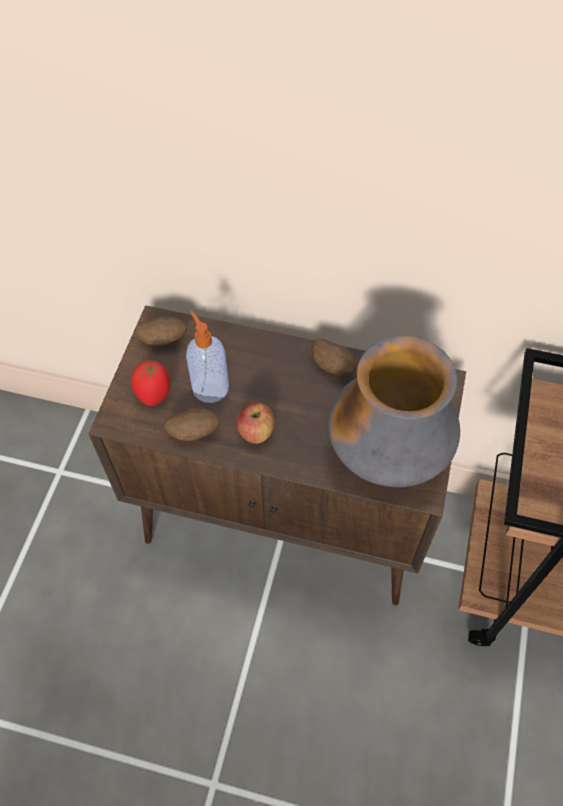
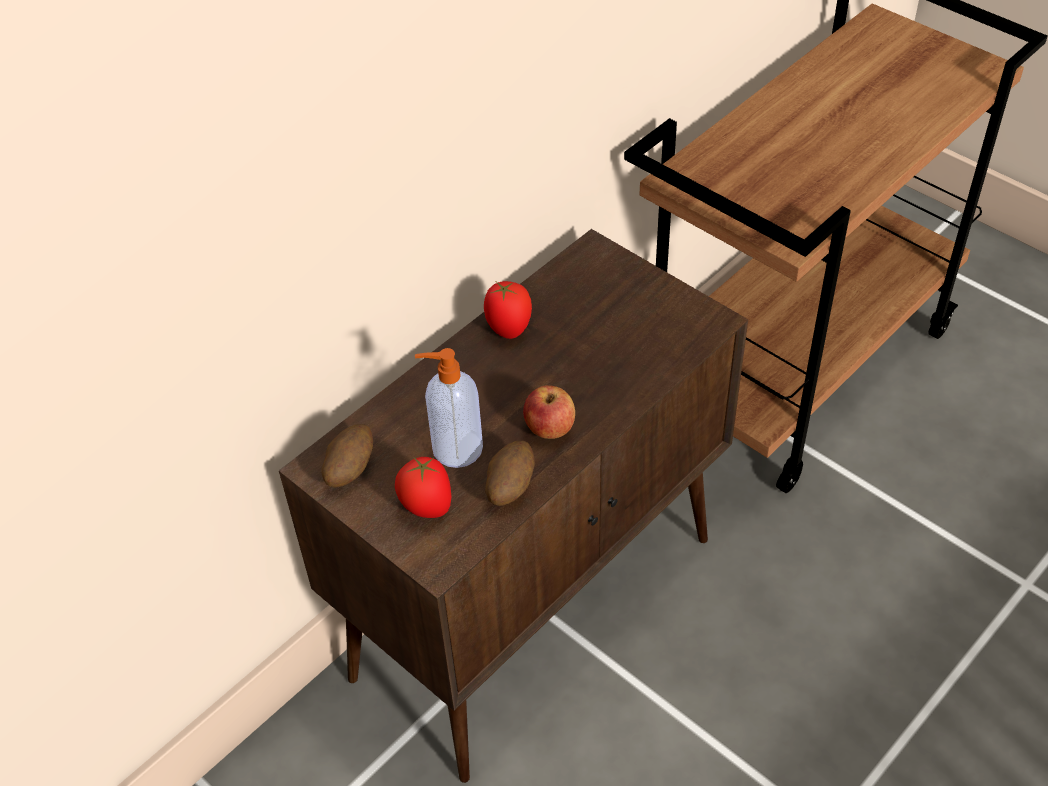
camera: 60 degrees left, 10 degrees down
potato [312,339,356,376] -> tomato [484,281,532,339]
vase [328,335,460,487] -> none

